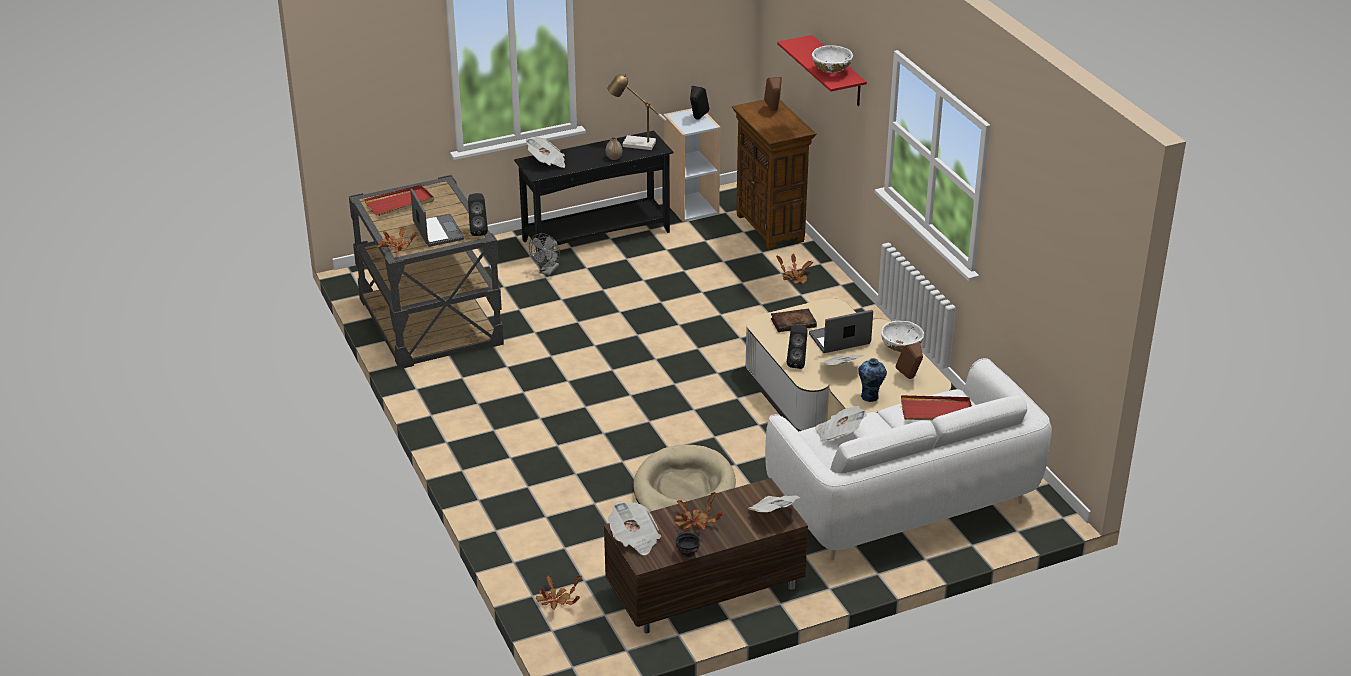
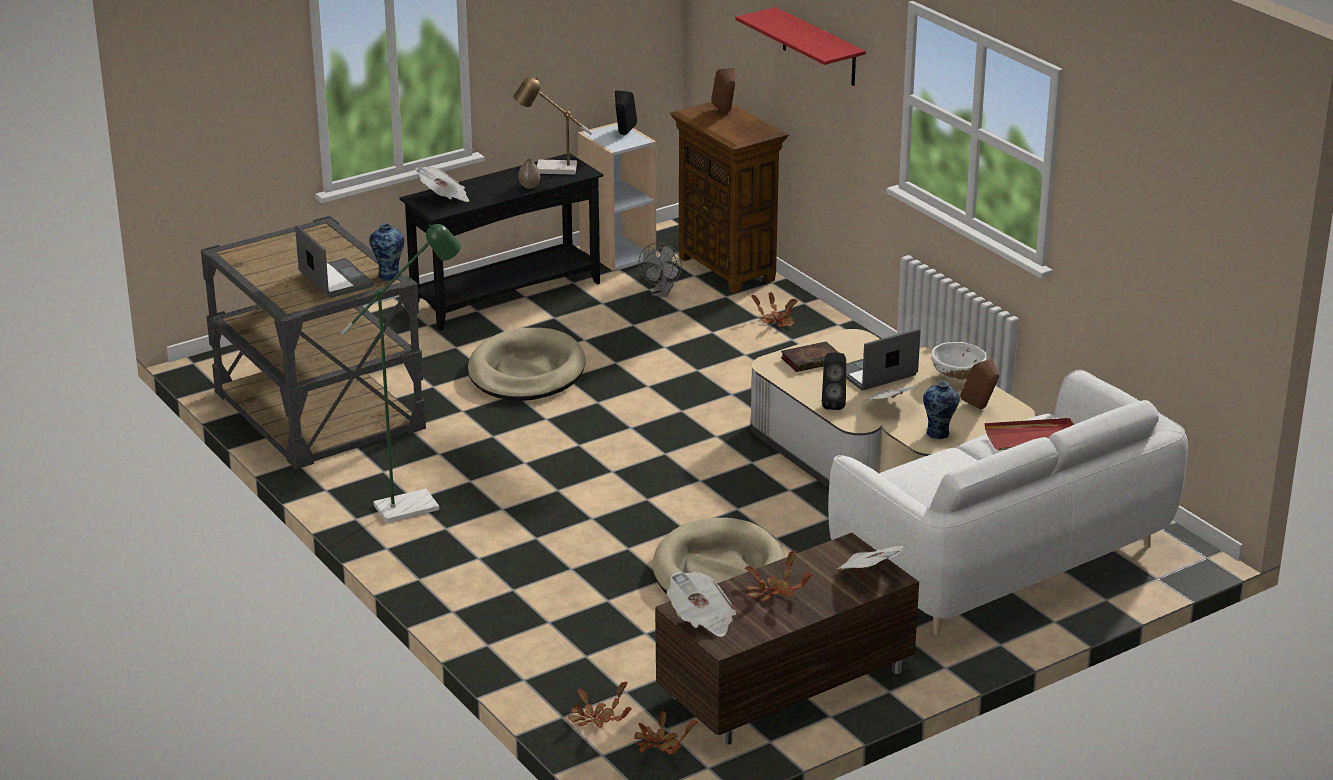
camera: 10 degrees left, 5 degrees down
red tray [364,185,434,216] -> none
potted plant [377,227,418,252] -> potted plant moved to [634,711,698,754]
black speaker [468,193,488,236] -> vase [369,223,404,281]
grey fan [529,233,560,275] -> grey fan moved to [638,243,682,297]
black bowl [675,532,700,557] -> none
white bowl [812,45,853,73] -> none
newspaper [815,406,866,442] -> none
none -> green floor lamp [341,224,461,523]
none -> beige dog bed [468,328,586,401]

